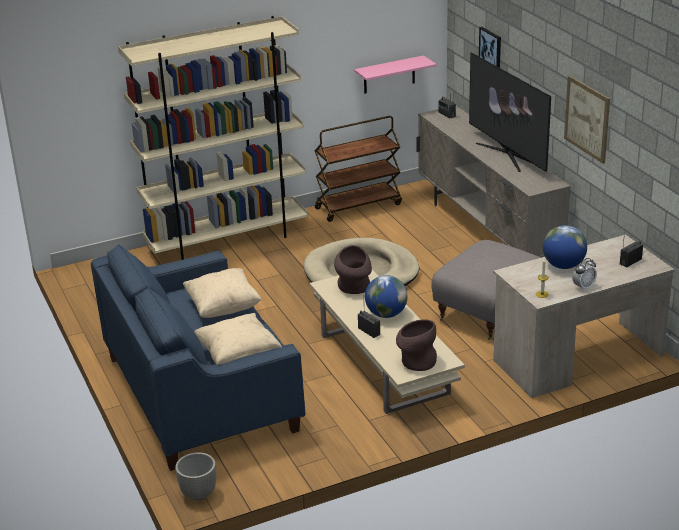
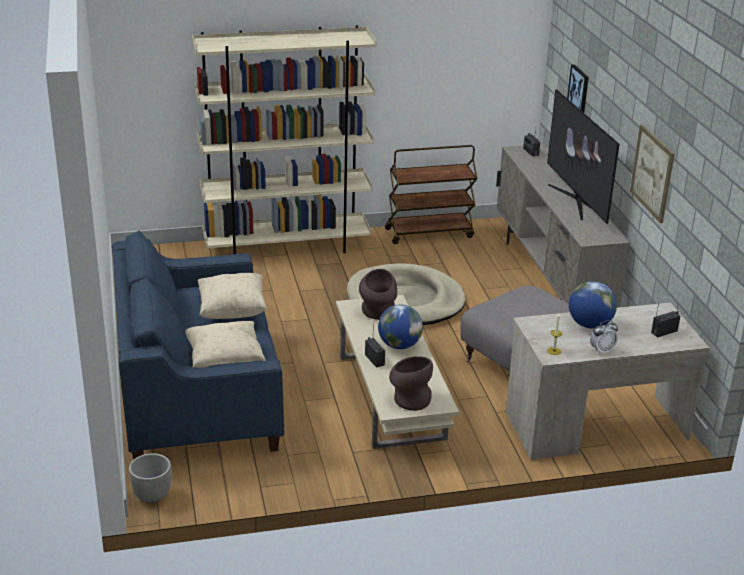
camera: 10 degrees right, 0 degrees up
pink shelf [354,55,436,93] -> none

